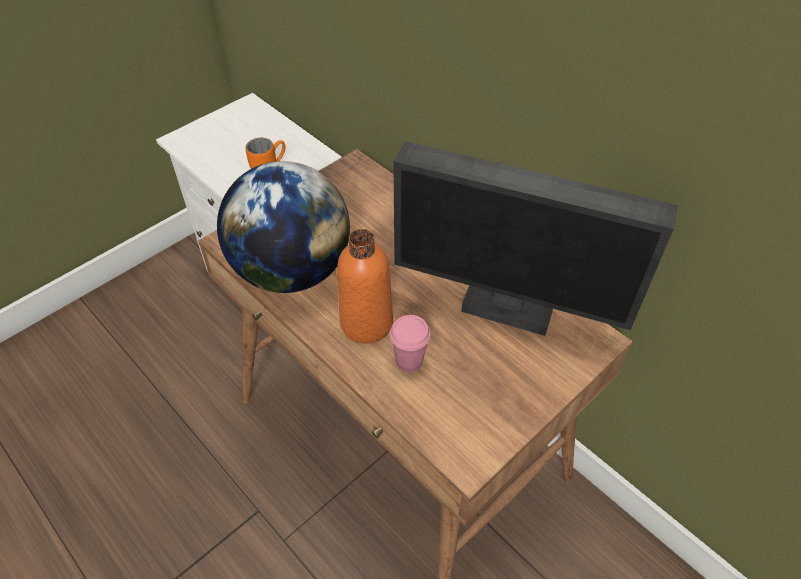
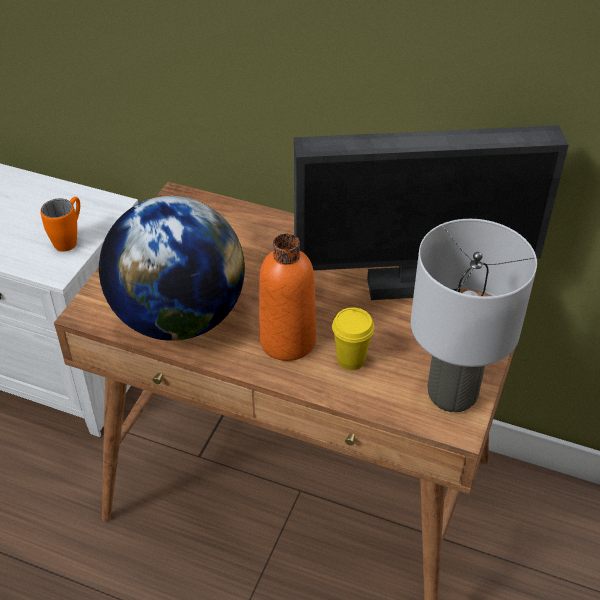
camera: 25 degrees left, 5 degrees down
pink cup [390,315,431,372] -> yellow cup [332,308,374,370]
none -> white table lamp [410,219,537,412]

